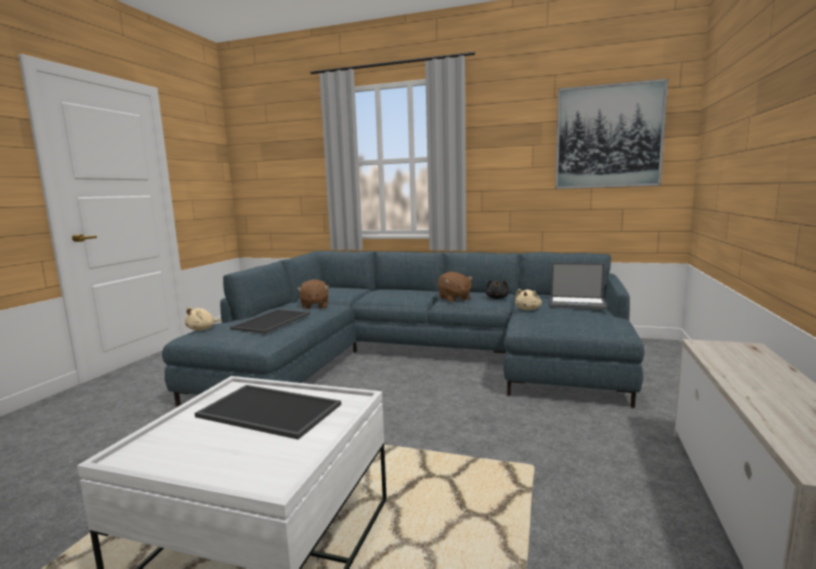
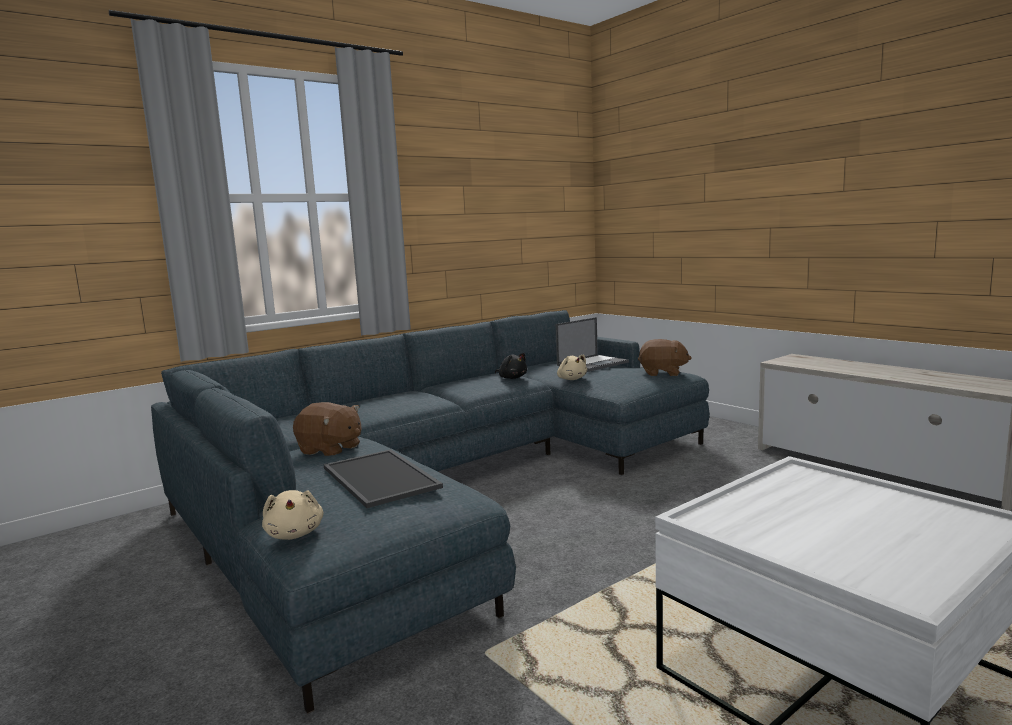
camera: 55 degrees left, 0 degrees up
tray [195,385,341,440] -> none
brown plush toy [438,272,473,302] -> brown plush toy moved to [638,339,692,376]
picture [555,79,668,189] -> none

